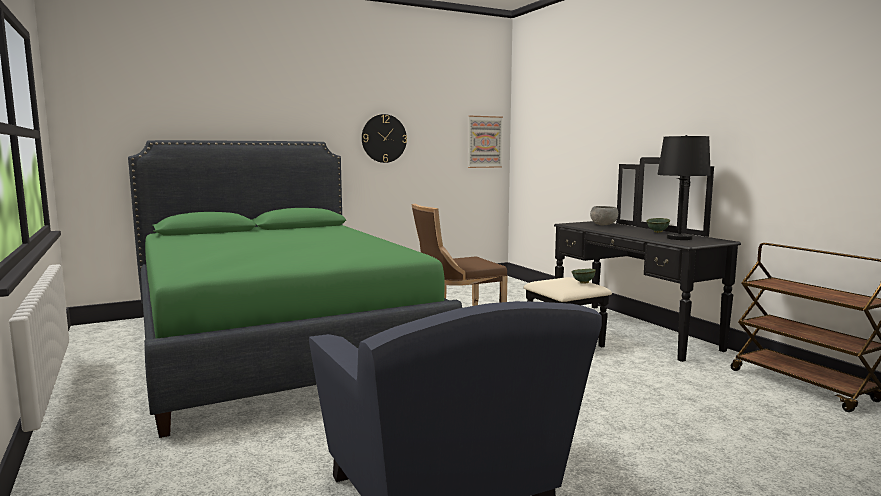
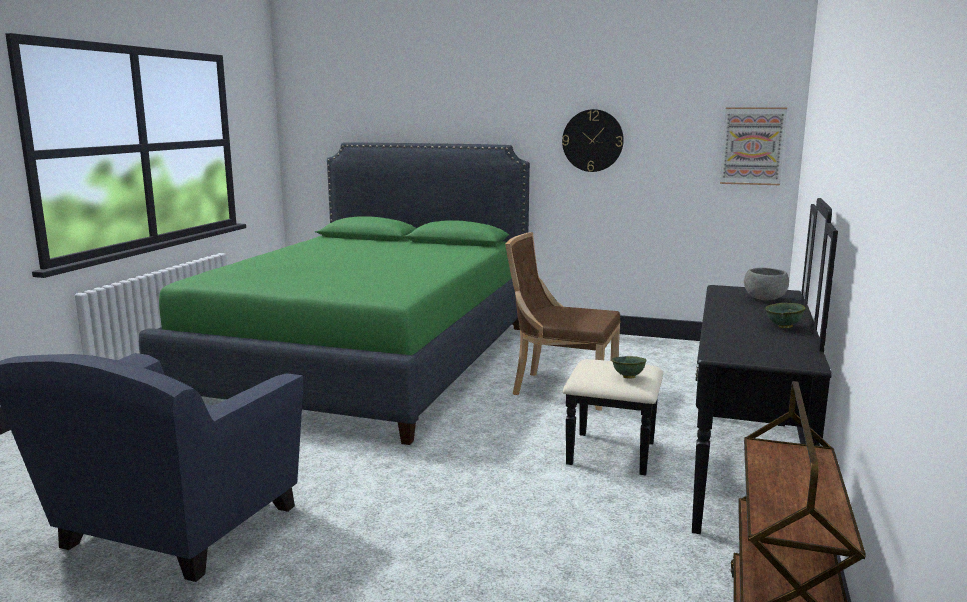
camera: 45 degrees right, 5 degrees up
black table lamp [657,135,711,240] -> none

